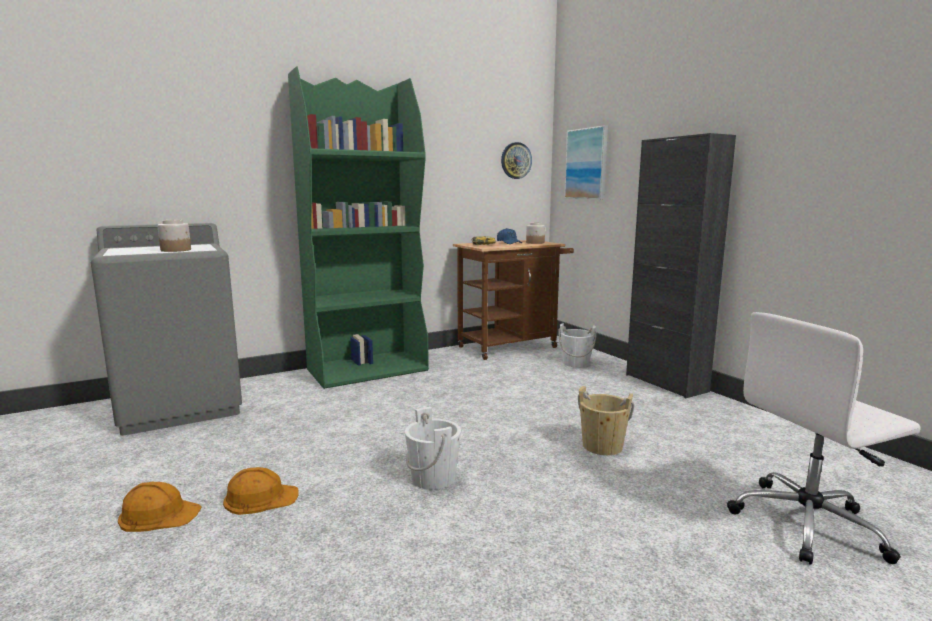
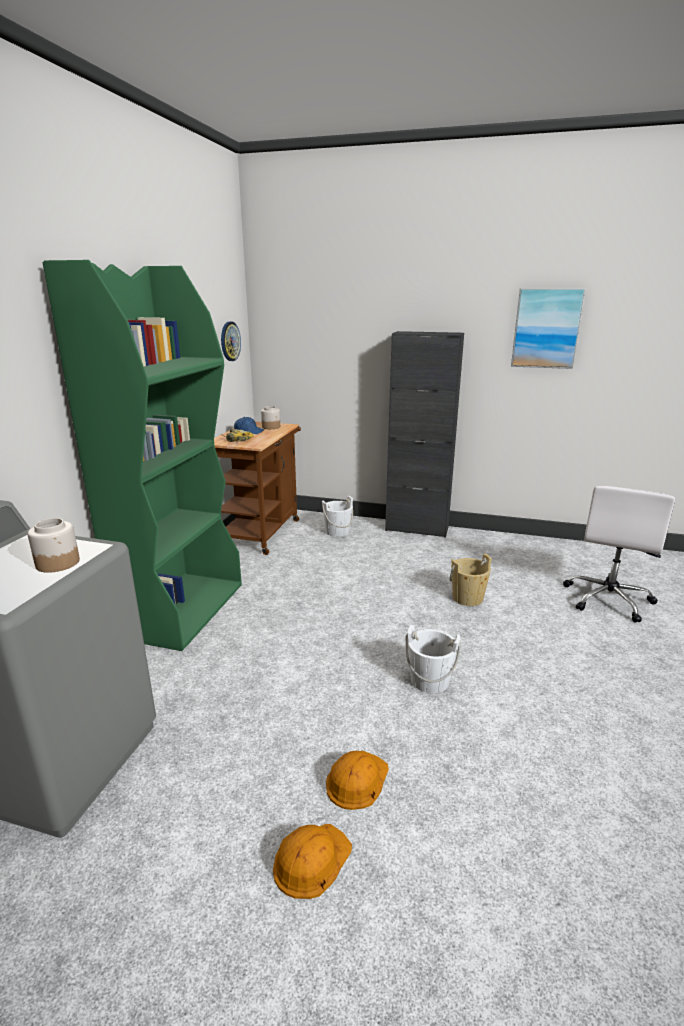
camera: 45 degrees left, 10 degrees up
picture [564,125,608,199] -> picture moved to [511,288,586,369]

